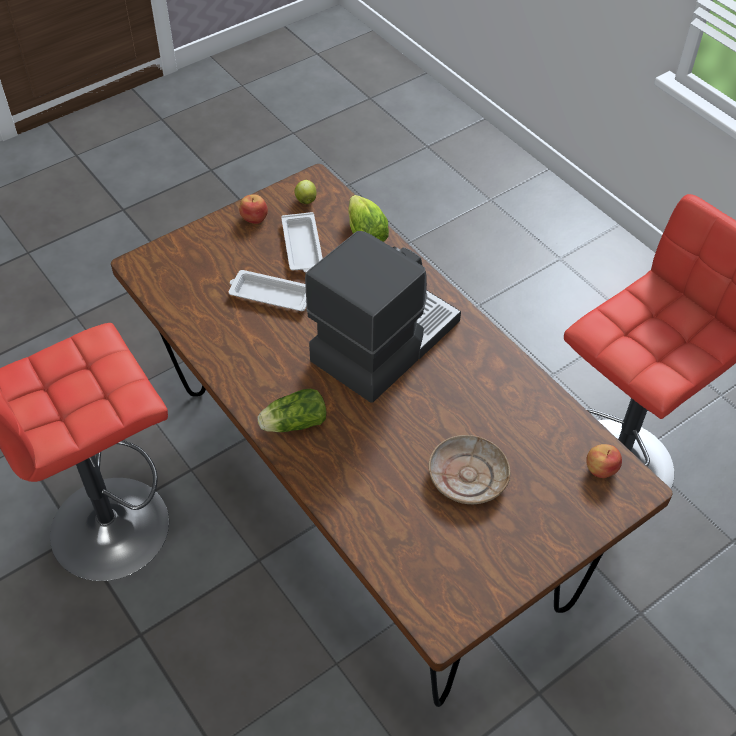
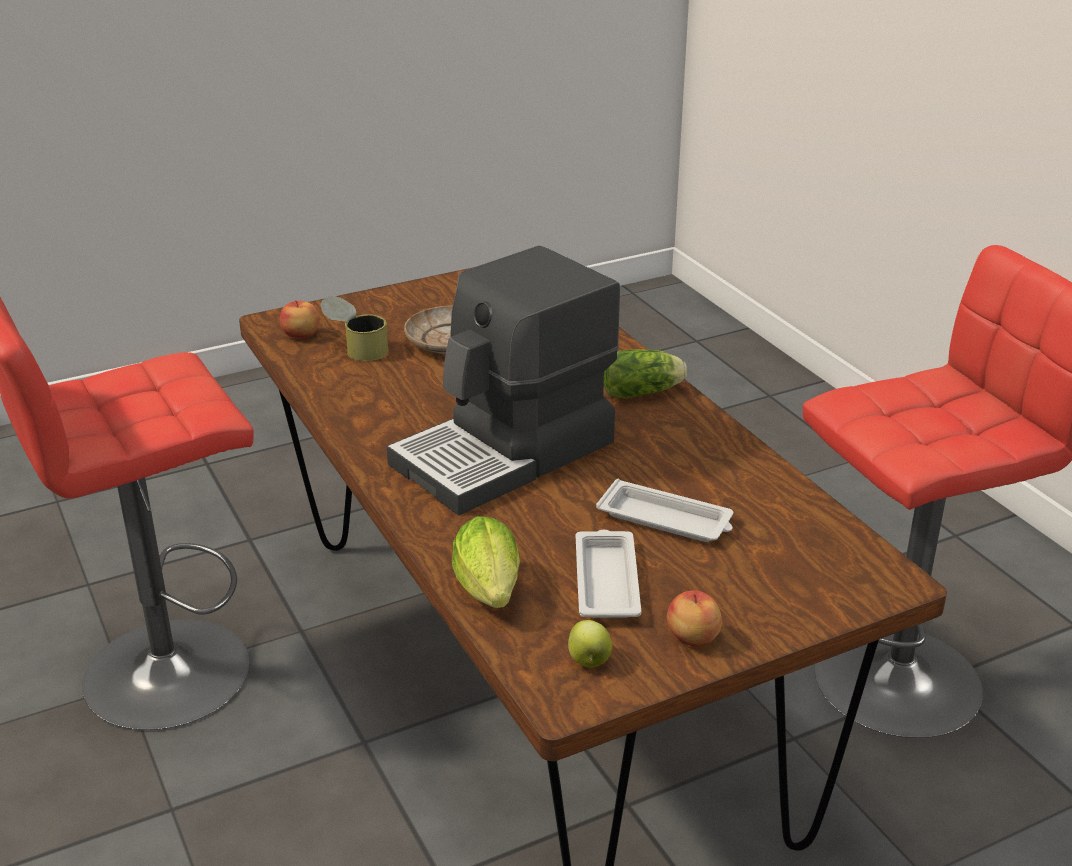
camera: 170 degrees left, 20 degrees down
none -> can [321,296,388,361]

